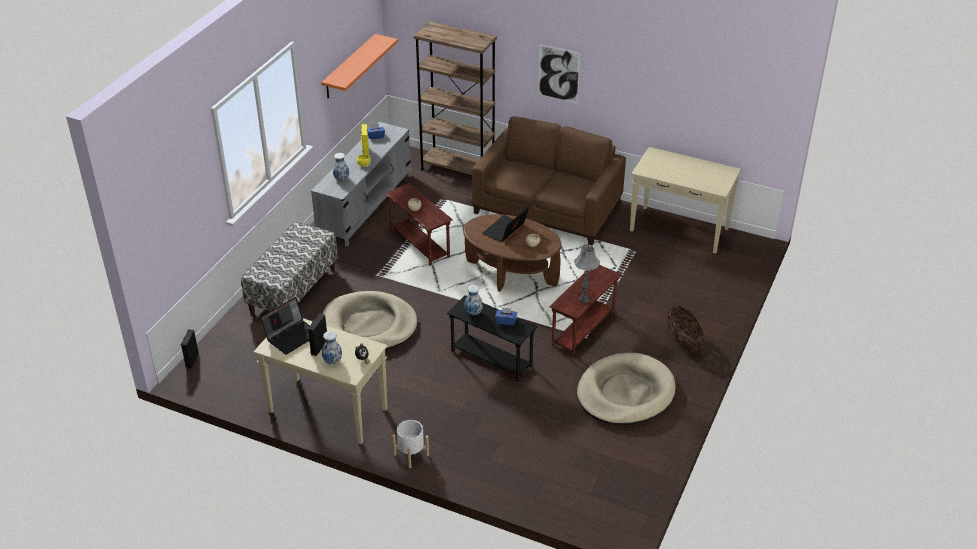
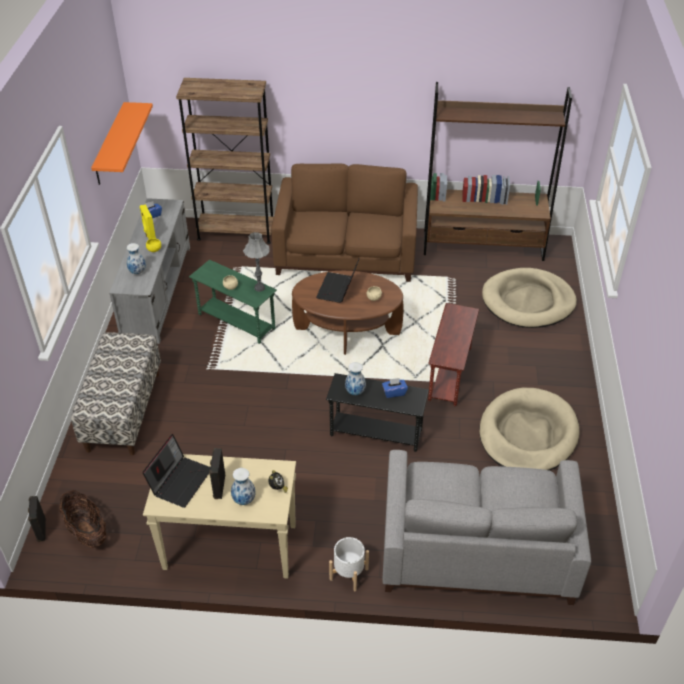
camera: 20 degrees left, 5 degrees up
beige dog bed [323,291,418,350] -> beige dog bed moved to [482,268,577,328]
brown side table [385,183,453,266] -> green side table [189,260,277,344]
picture [538,44,581,104] -> none
grey table lamp [574,245,600,303] -> grey table lamp moved to [243,232,269,292]
beige console table [630,147,741,253] -> brown bookcase [424,82,572,261]
basket [668,306,704,351] -> basket moved to [60,490,106,548]
none -> grey sofa [383,450,591,605]

